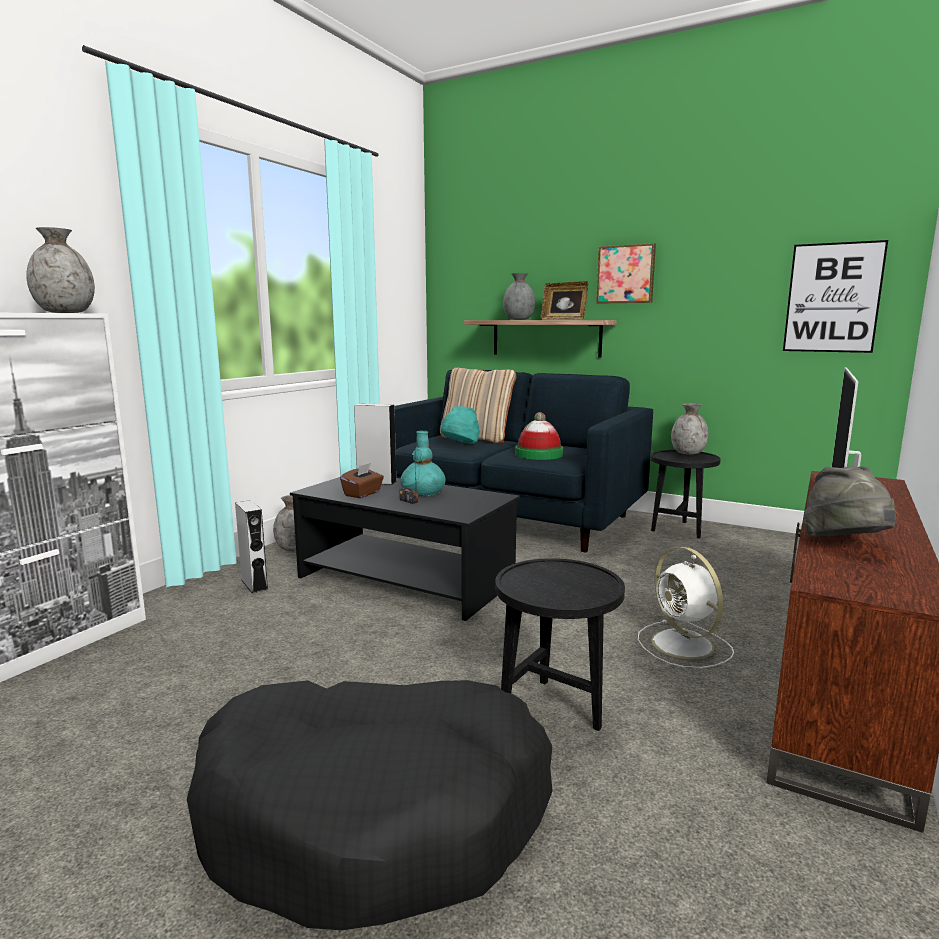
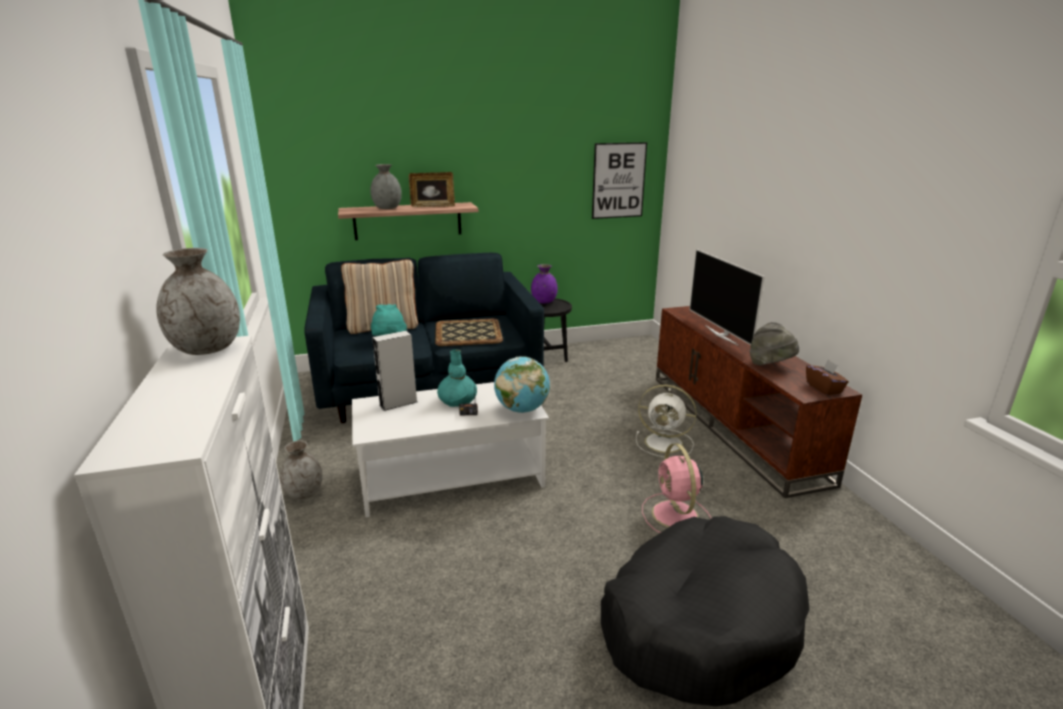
camera: 45 degrees left, 10 degrees up
grey speaker [235,500,268,593] -> none
black coffee table [290,477,520,621] -> white coffee table [352,382,549,517]
brown tissue box [340,463,384,498] -> brown tissue box moved to [806,360,849,395]
black side table [495,558,625,731] -> pink fan [642,443,711,533]
hat [515,412,563,460] -> tray [435,319,503,346]
picture [596,243,656,304] -> none
grey vase [671,404,708,455] -> purple vase [531,264,558,304]
none -> globe [494,356,550,413]

